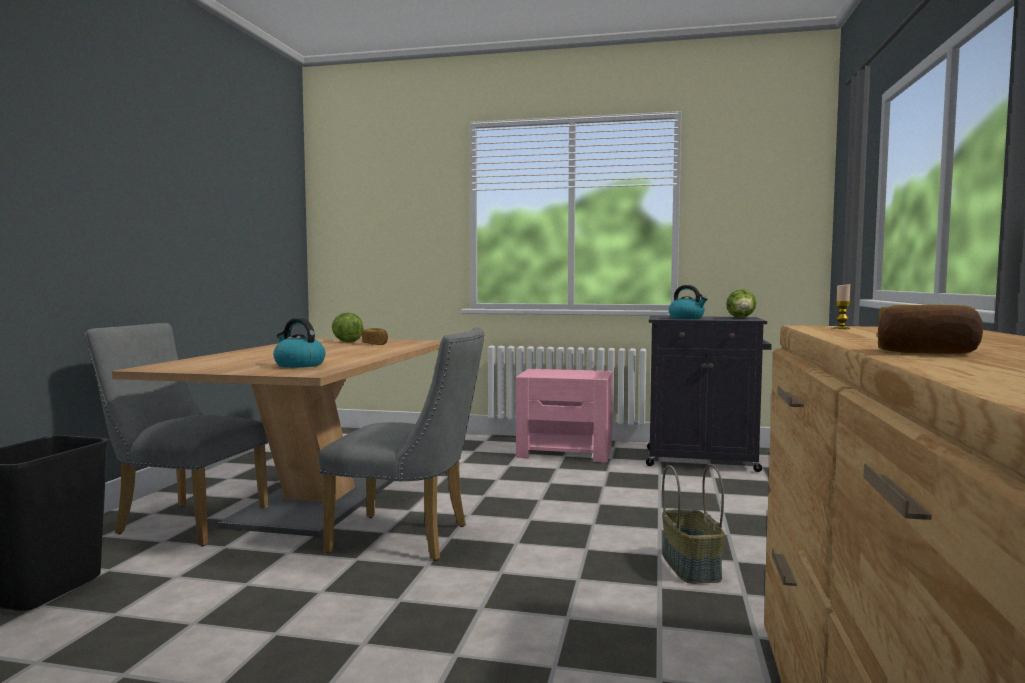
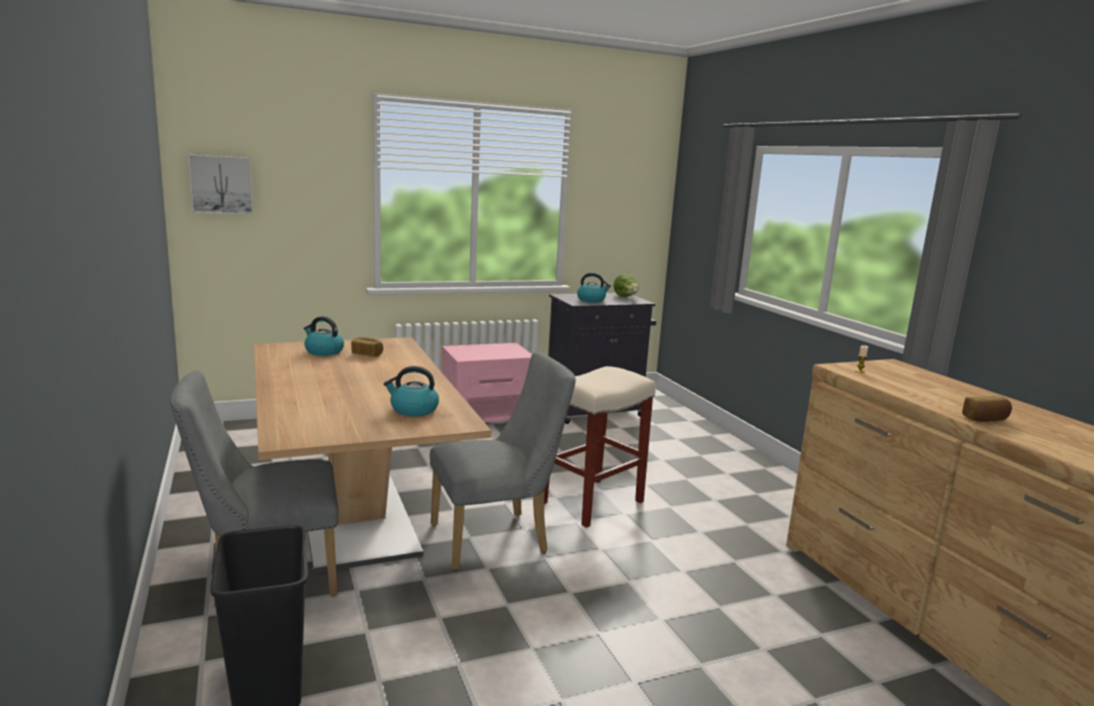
camera: 35 degrees left, 10 degrees up
lettuce [332,312,363,343] -> kettle [304,316,344,356]
basket [662,464,725,584] -> none
none -> picture [188,155,253,214]
none -> beige stool [544,366,656,528]

